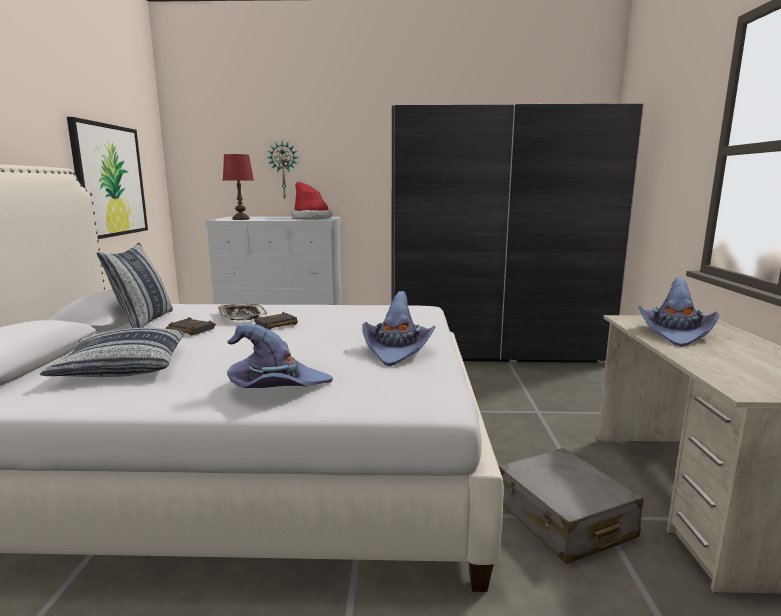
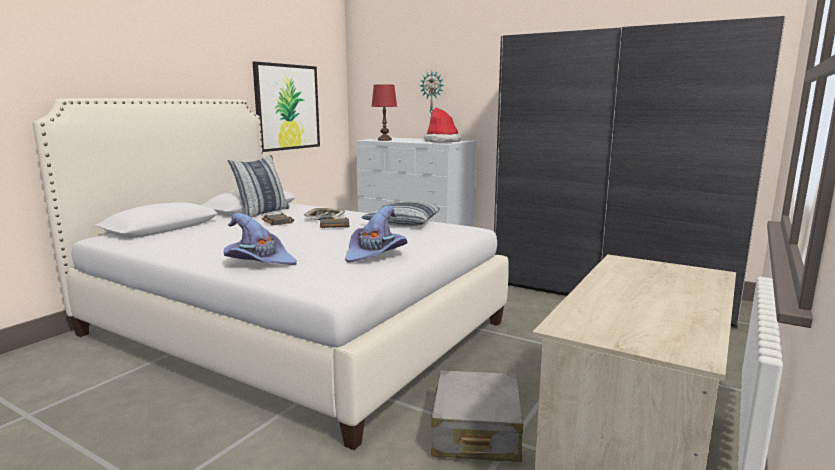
camera: 30 degrees right, 0 degrees up
pillow [40,328,184,377] -> pillow moved to [361,201,440,227]
purple hat [638,277,719,347] -> none

